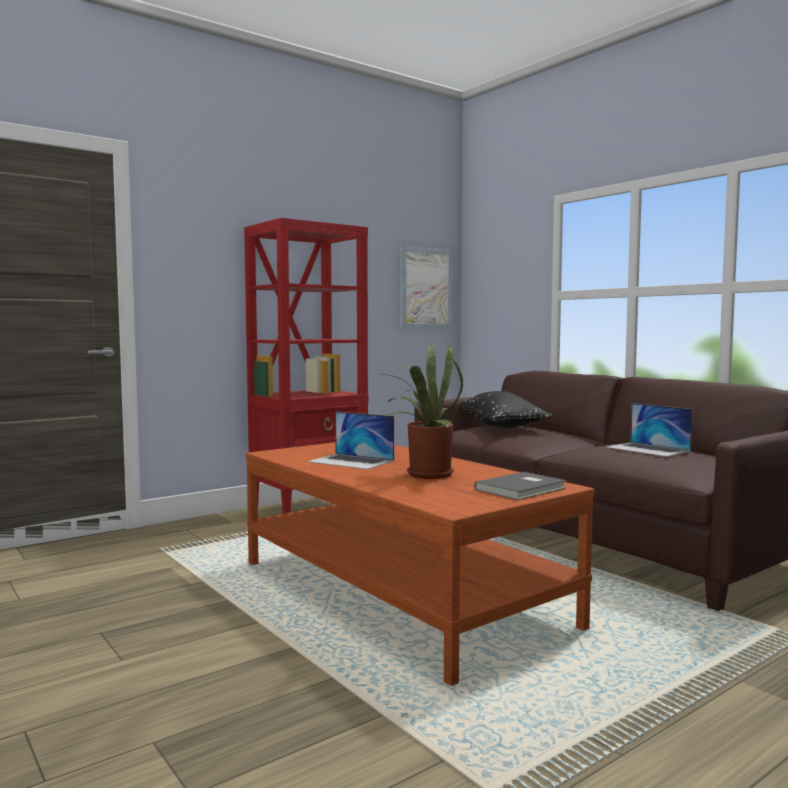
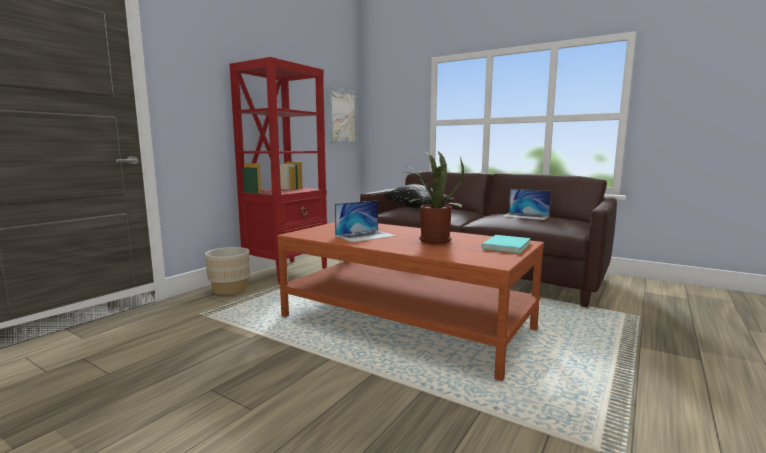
camera: 20 degrees left, 5 degrees up
laptop [308,412,394,469] -> laptop turned 45 degrees counterclockwise [335,200,397,242]
grey book [475,472,566,500] -> turquoise book [481,235,531,253]
none -> beige planter [205,247,250,295]

